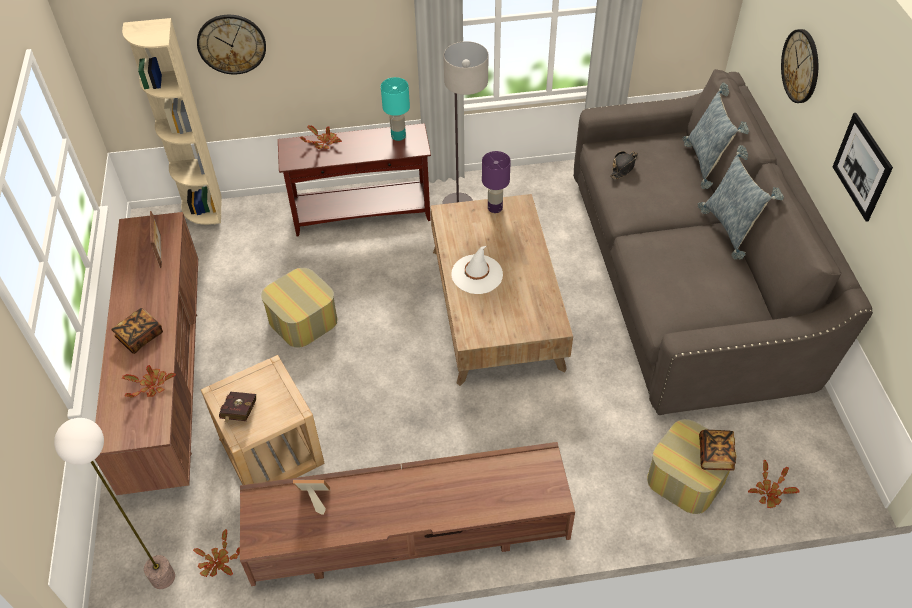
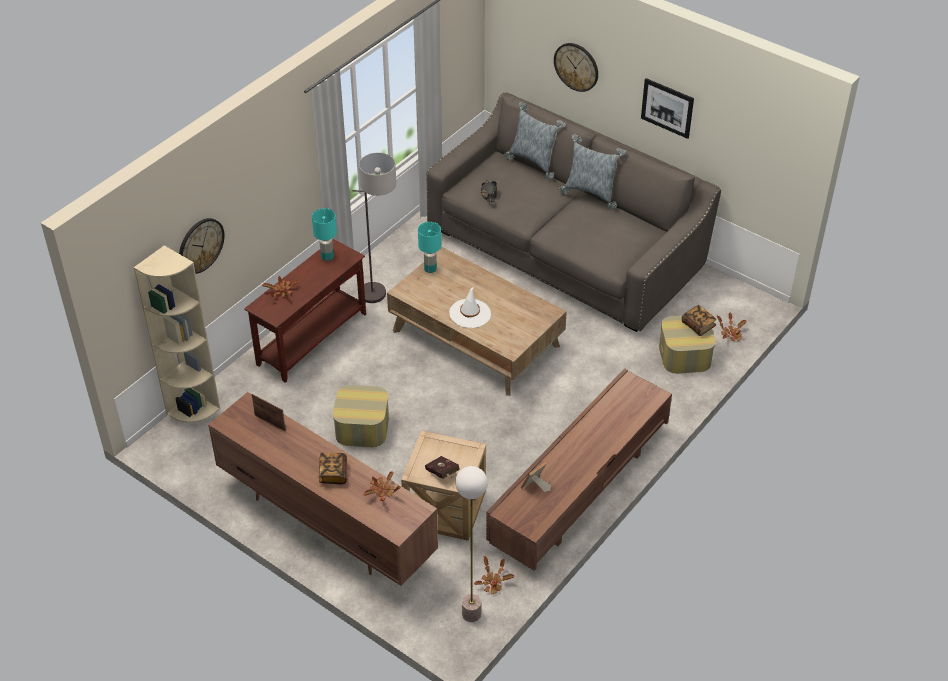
camera: 45 degrees left, 5 degrees down
purple table lamp [482,151,511,213] -> turquoise table lamp [418,222,441,273]

